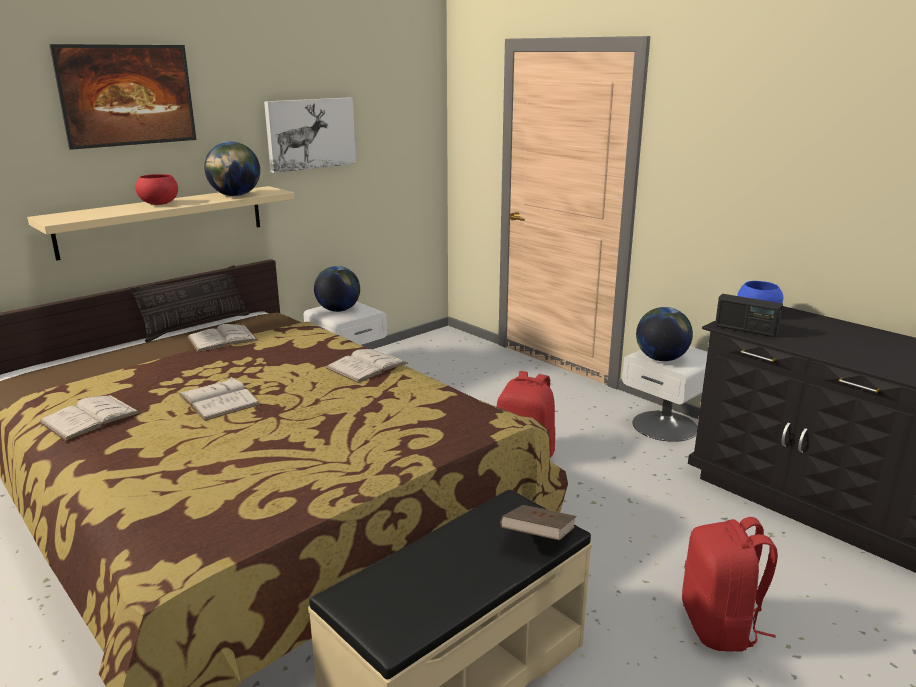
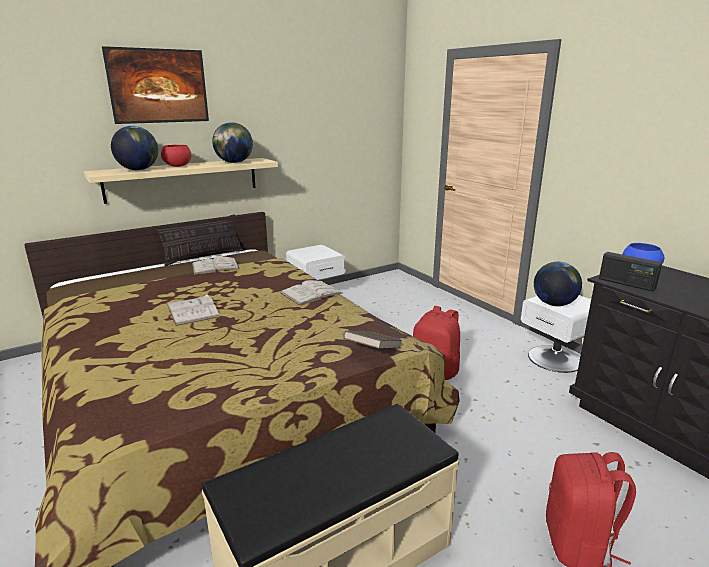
camera: 10 degrees right, 0 degrees up
white book [39,395,141,441] -> none
picture [264,98,356,173] -> none
globe [314,266,360,312] -> globe moved to [111,126,158,170]
brown book [500,505,576,540] -> brown book moved to [343,331,401,349]

